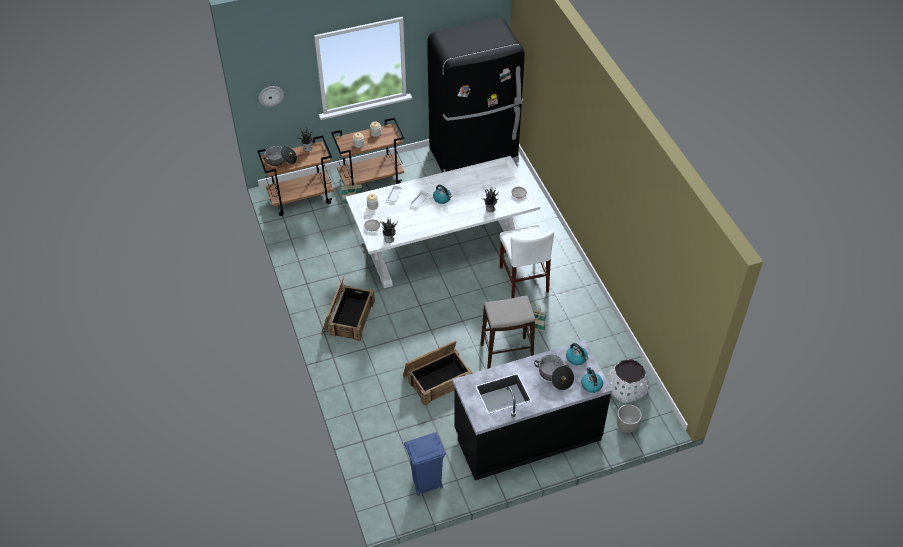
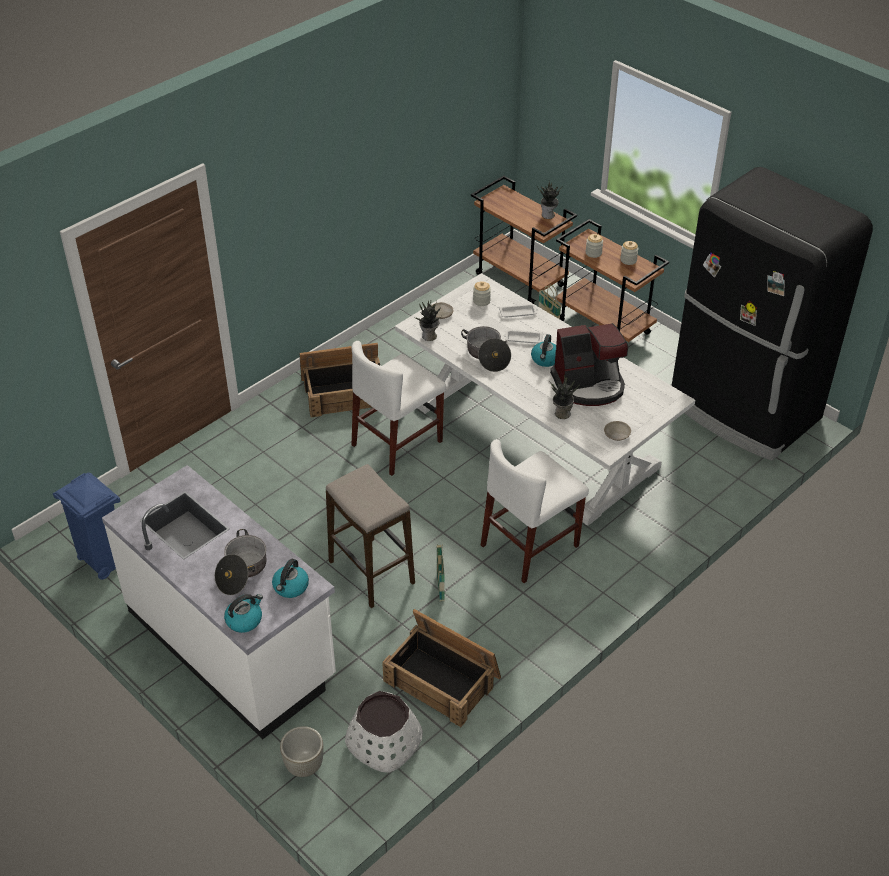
camera: 65 degrees right, 5 degrees down
wall clock [258,86,284,107] -> none
cooking pot [262,145,297,166] -> cooking pot moved to [461,326,511,372]
crate [403,341,473,406] -> crate moved to [382,609,501,727]
black counter [453,340,613,480] -> white counter [102,465,336,739]
none -> white chair [352,341,446,476]
none -> coffee machine [550,323,628,406]

